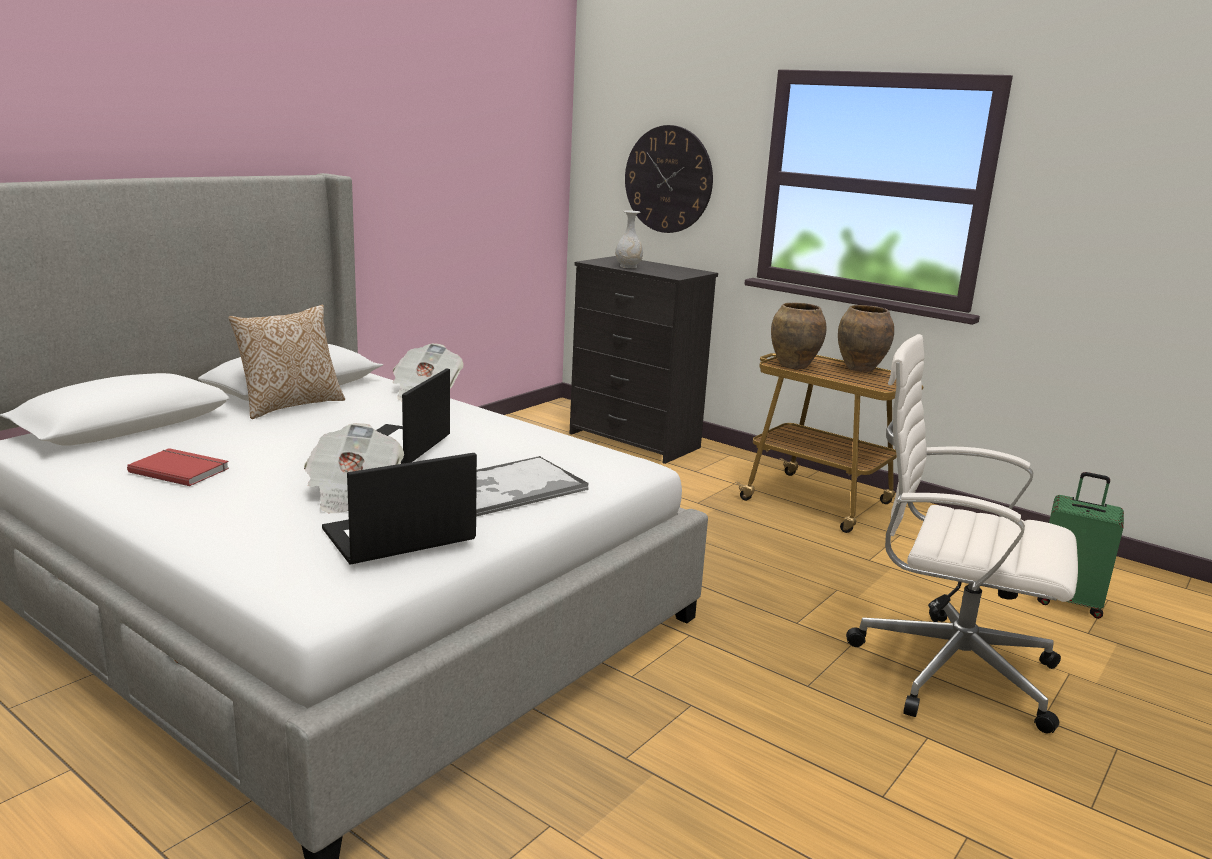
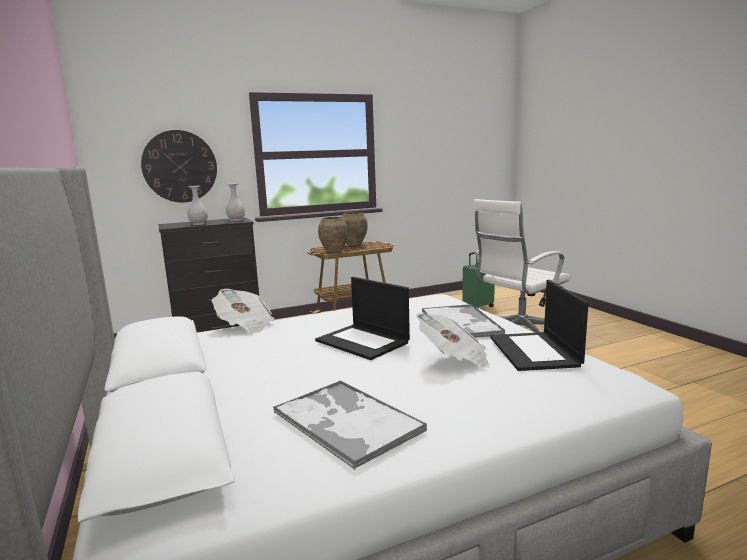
camera: 60 degrees left, 5 degrees down
red book [127,448,229,486] -> tray [273,381,427,470]
pillow [228,305,345,419] -> none
none -> white vase [226,184,245,221]

